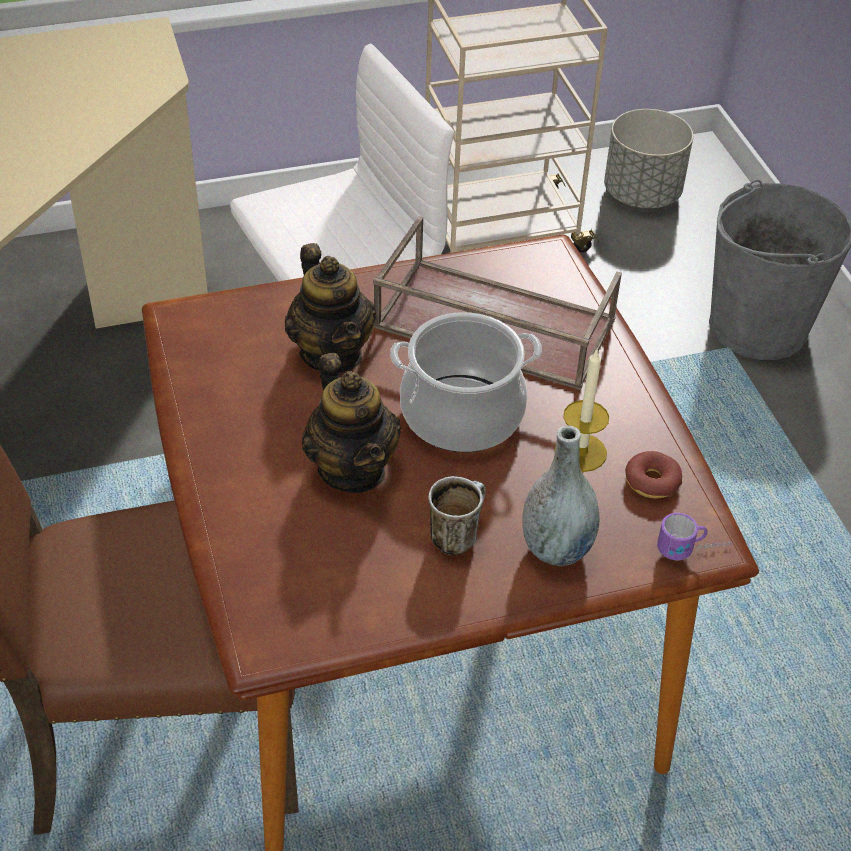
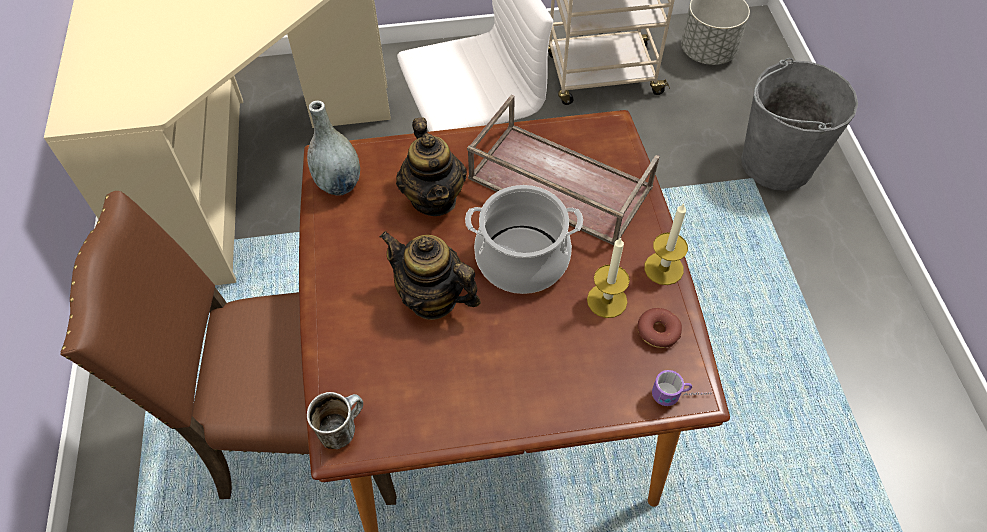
camera: 10 degrees right, 10 degrees up
teapot [302,353,401,493] -> teapot turned 135 degrees clockwise [380,231,481,320]
mug [428,476,486,555] -> mug moved to [307,392,363,449]
grey vase [522,425,600,566] -> grey vase moved to [307,101,360,196]
none -> candle [644,203,688,285]

